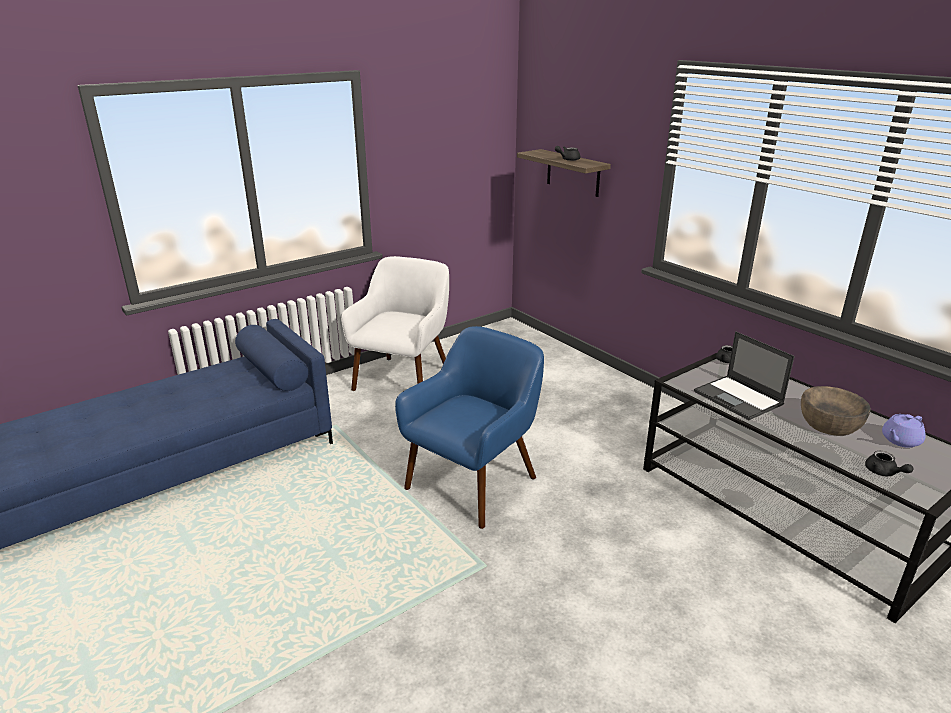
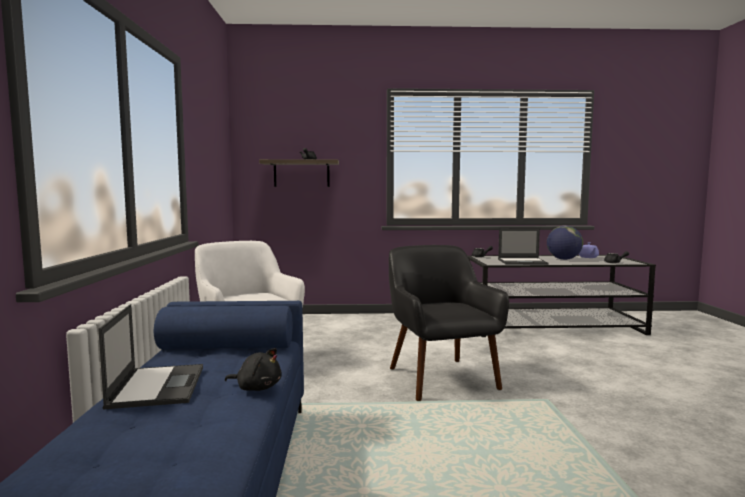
camera: 55 degrees left, 20 degrees down
blue armchair [395,326,544,529] -> black armchair [389,245,509,401]
brown bowl [801,386,871,436] -> globe [547,225,583,260]
none -> laptop [98,304,203,410]
none -> black plush toy [225,348,282,391]

